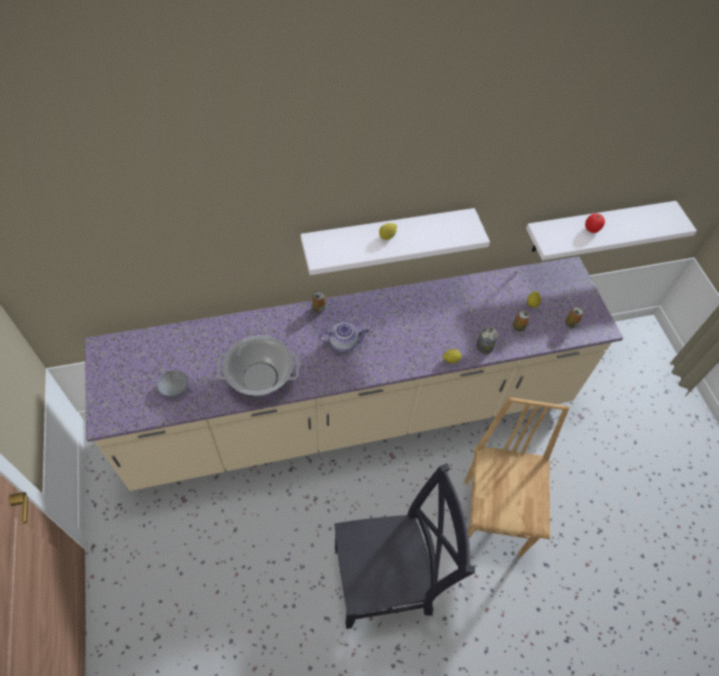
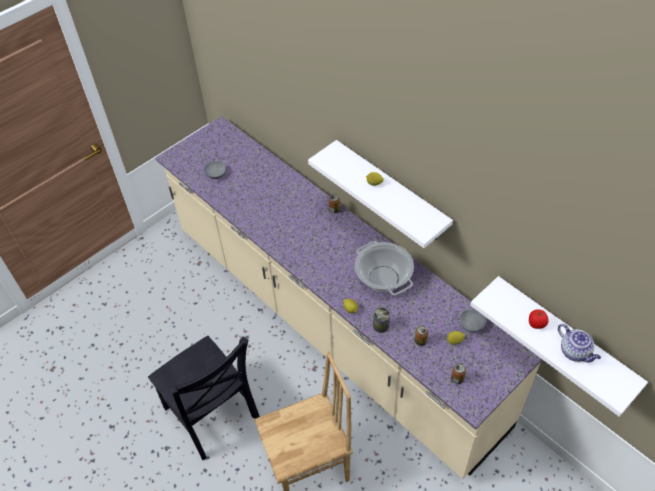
camera: 65 degrees right, 5 degrees down
cooking pot [217,335,299,396] -> cooking pot moved to [355,241,414,295]
teapot [319,322,369,352] -> teapot moved to [558,324,601,363]
none -> grey bowl [459,309,487,332]

